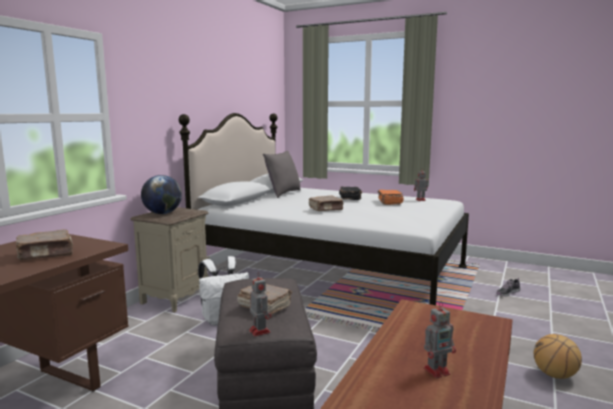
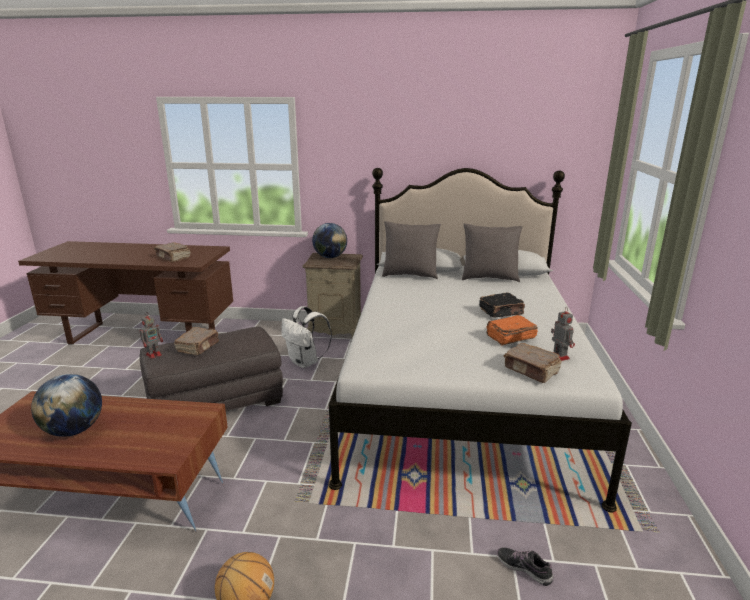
camera: 70 degrees right, 10 degrees up
brown book [309,195,344,211] -> brown book moved to [504,343,562,383]
toy robot [424,301,456,378] -> globe [31,374,102,437]
none -> grey pillow [382,221,441,279]

